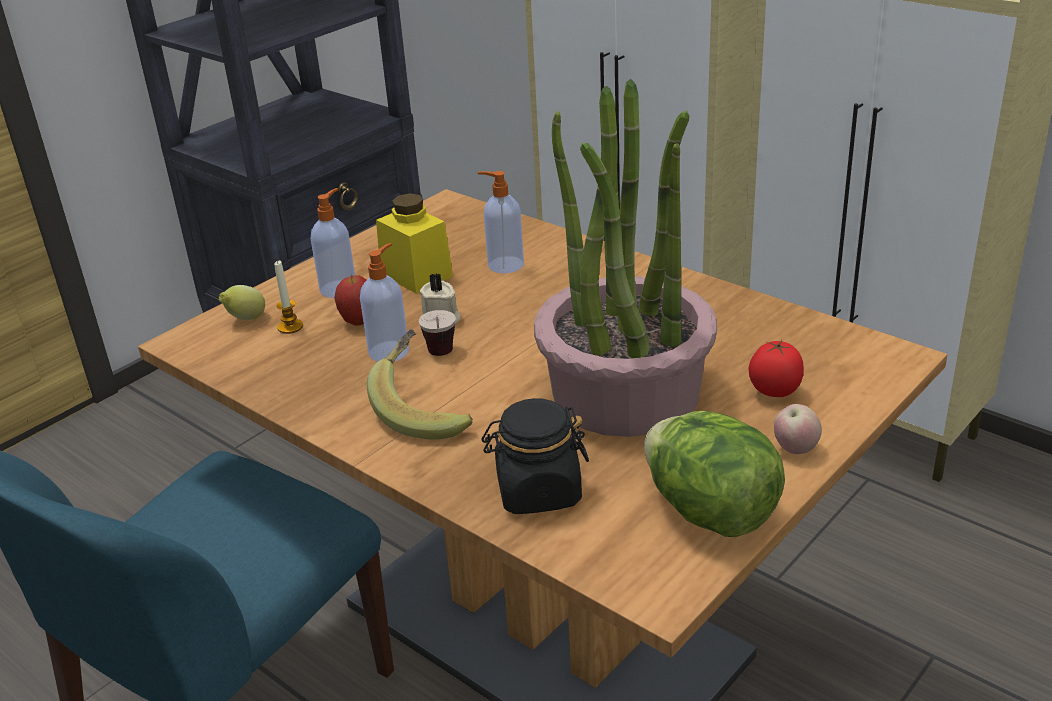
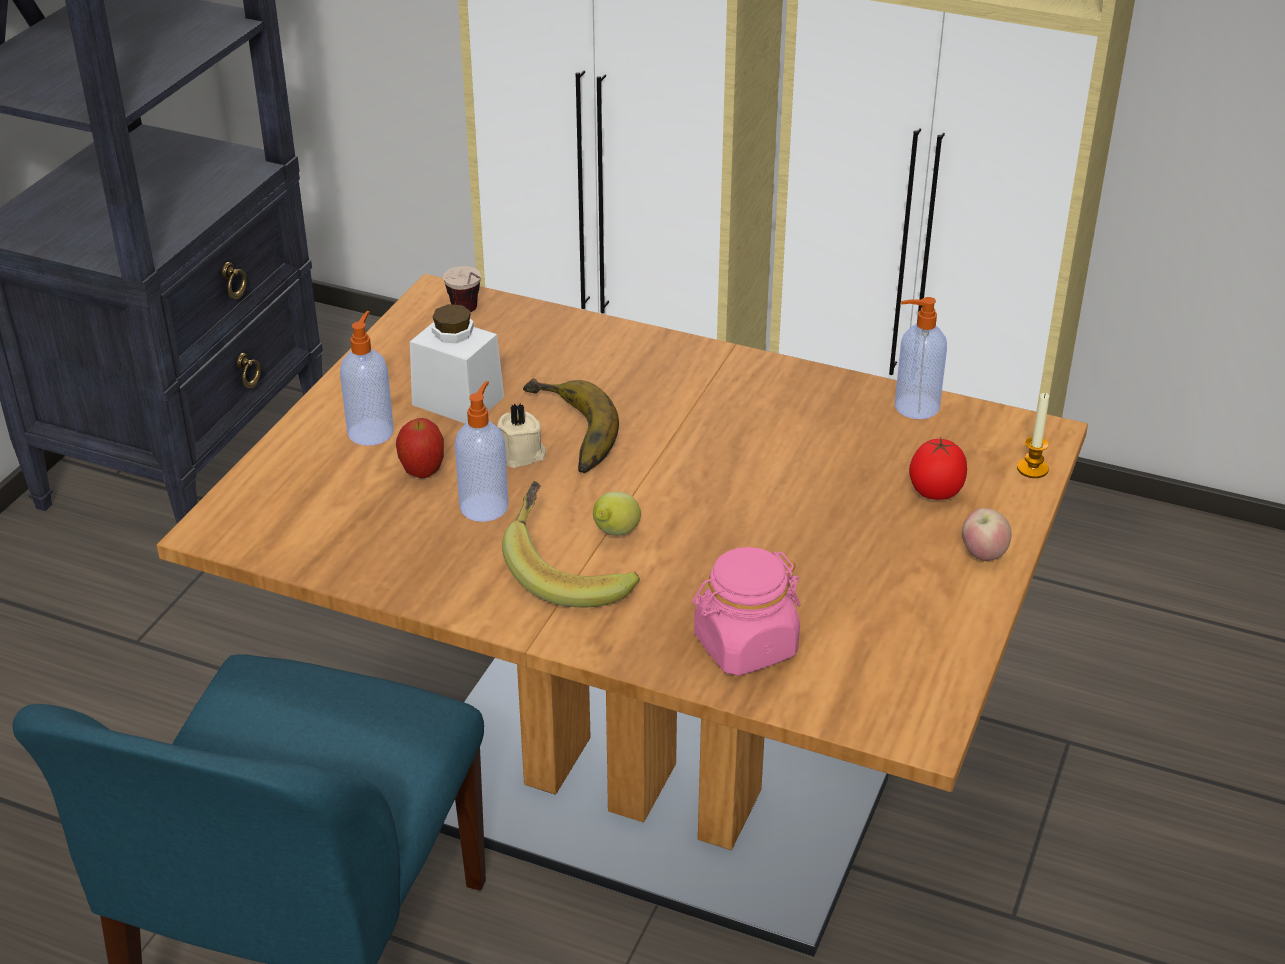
camera: 20 degrees left, 5 degrees up
lemon [219,285,265,320] -> lemon moved to [593,492,641,536]
candle [274,260,303,334] -> candle moved to [1017,393,1049,478]
yellow jar [376,193,453,294] -> white jar [410,304,504,424]
cup [419,310,456,356] -> cup moved to [443,266,481,312]
soap dispenser [478,171,524,273] -> soap dispenser moved to [895,297,947,419]
black jar [481,398,589,514] -> pink jar [692,547,801,676]
potted plant [534,79,717,437] -> none
lettuce [644,411,785,537] -> none
none -> banana [523,379,619,473]

